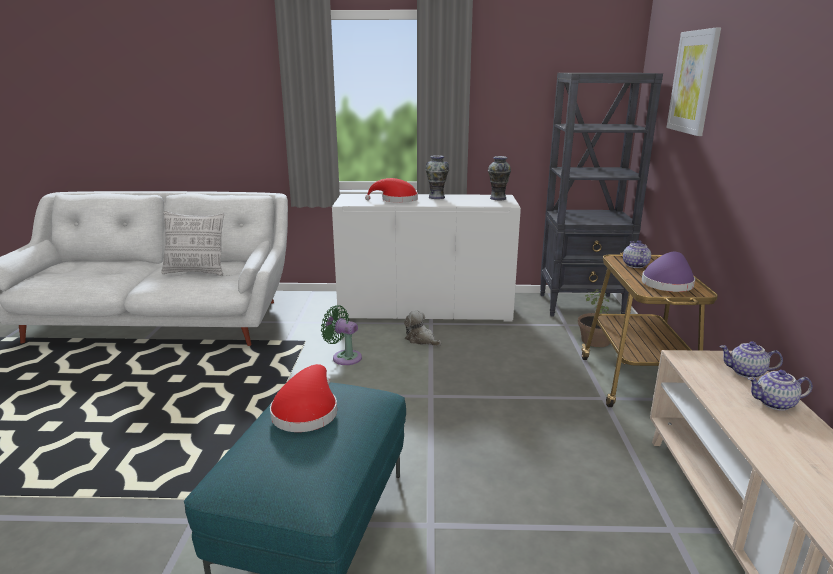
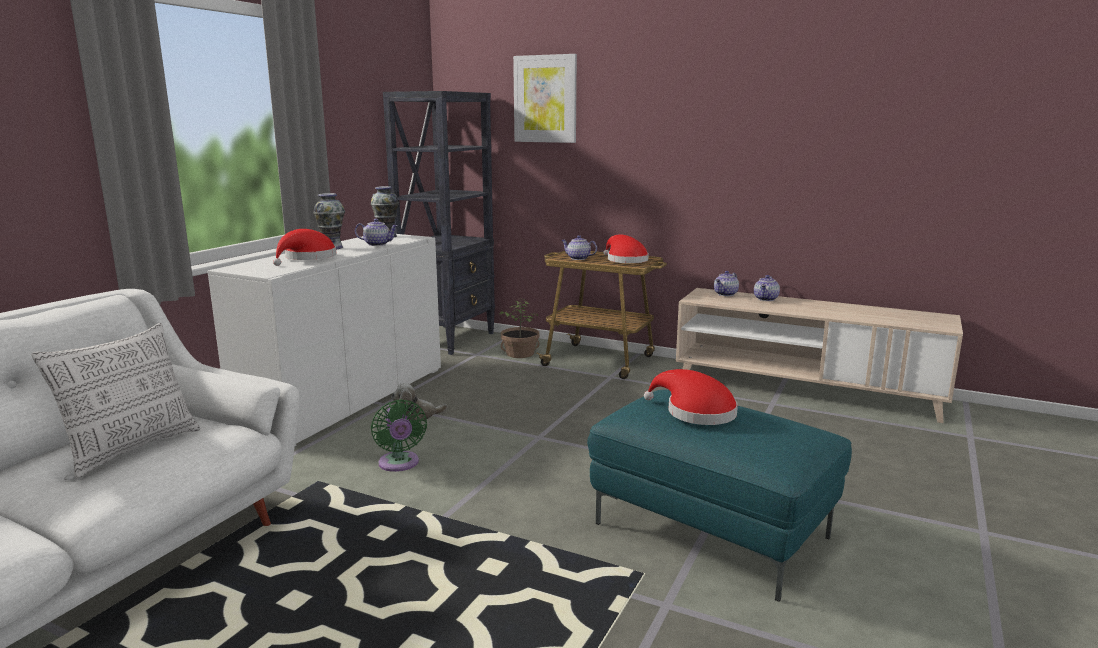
camera: 65 degrees left, 5 degrees down
green fan [321,305,362,365] -> green fan turned 75 degrees counterclockwise [371,399,427,472]
purple hat [642,252,695,292] -> red hat [603,234,649,263]
none -> teapot [355,219,398,246]

